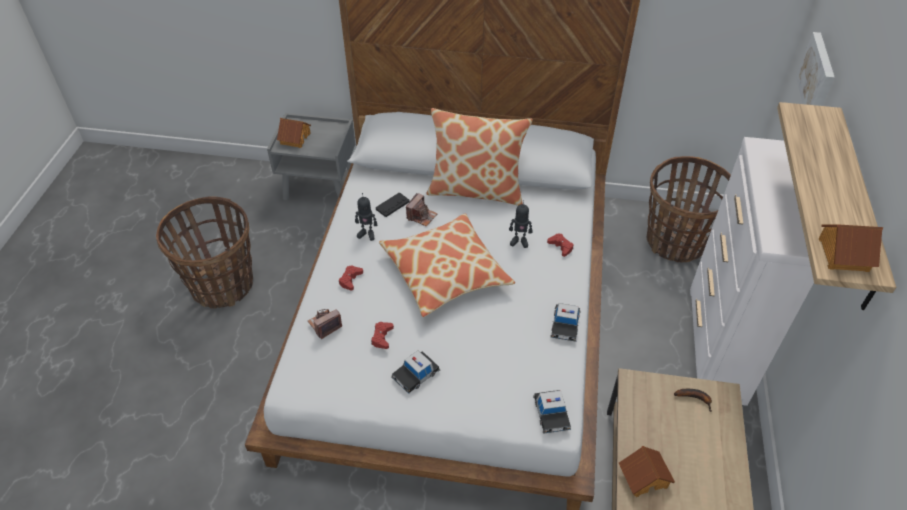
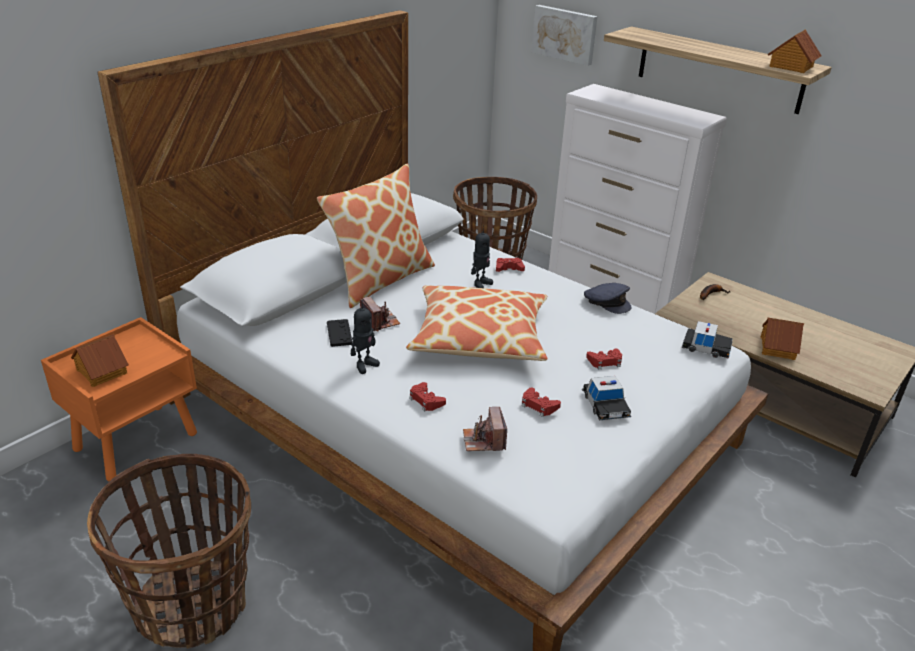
camera: 60 degrees left, 15 degrees down
grey nightstand [267,113,355,200] -> orange nightstand [41,317,197,482]
toy car [550,303,581,342] -> grey cap [584,283,632,314]
none -> red game controller [586,348,622,369]

